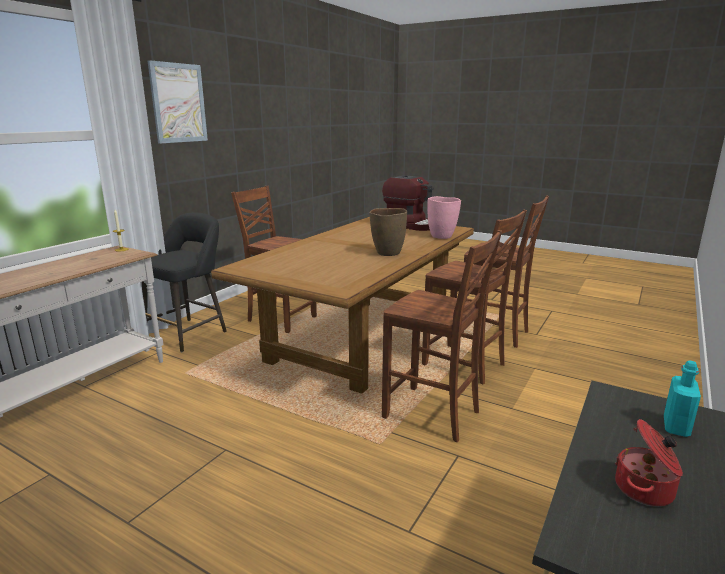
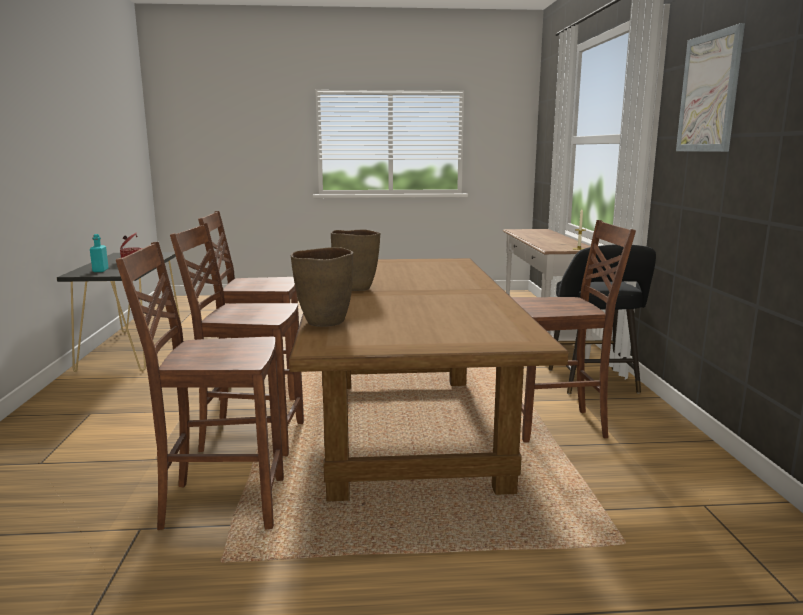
camera: 145 degrees right, 5 degrees down
coffee machine [382,175,434,231] -> none
pink vase [427,196,461,239] -> brown vase [291,247,353,327]

